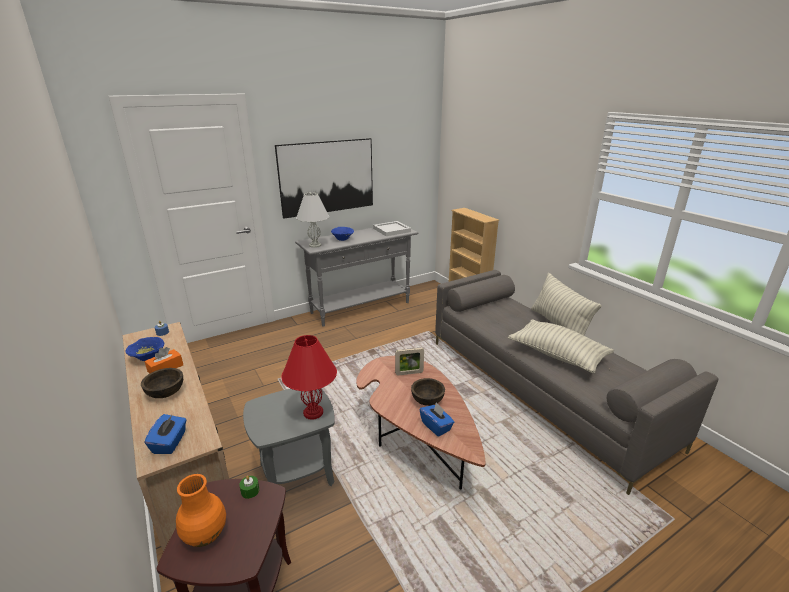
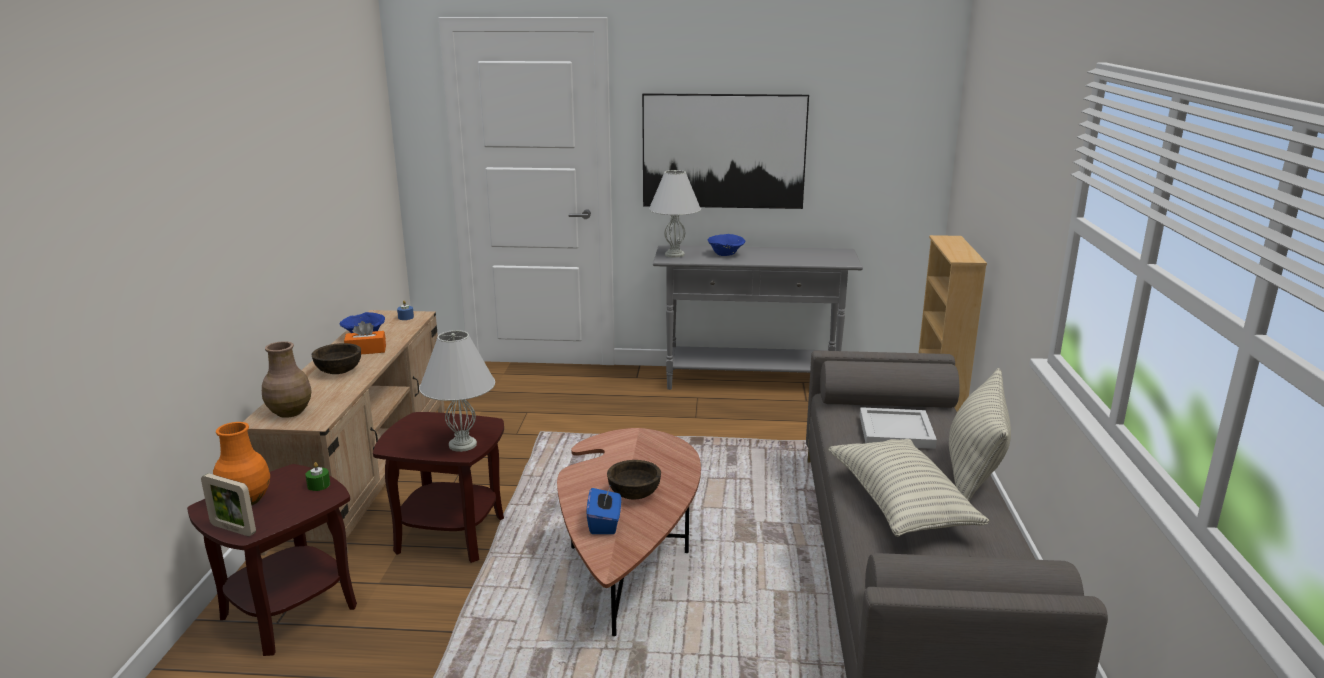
camera: 35 degrees right, 5 degrees down
blue tissue box [145,414,187,454] -> brown vase [262,341,312,418]
grey side table [243,389,335,486] -> brown side table [373,412,504,563]
red table lamp [281,335,337,420] -> white table lamp [419,330,495,452]
white tray [373,221,411,236] -> white tray moved to [860,407,937,449]
picture frame [395,347,424,376] -> picture frame moved to [201,473,256,536]

